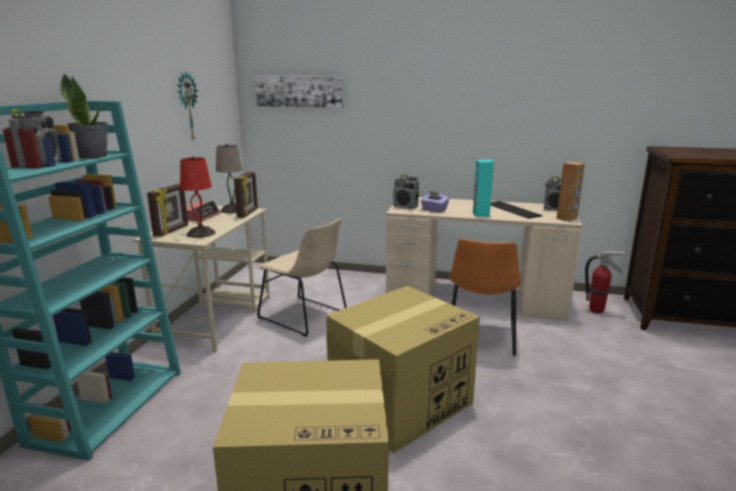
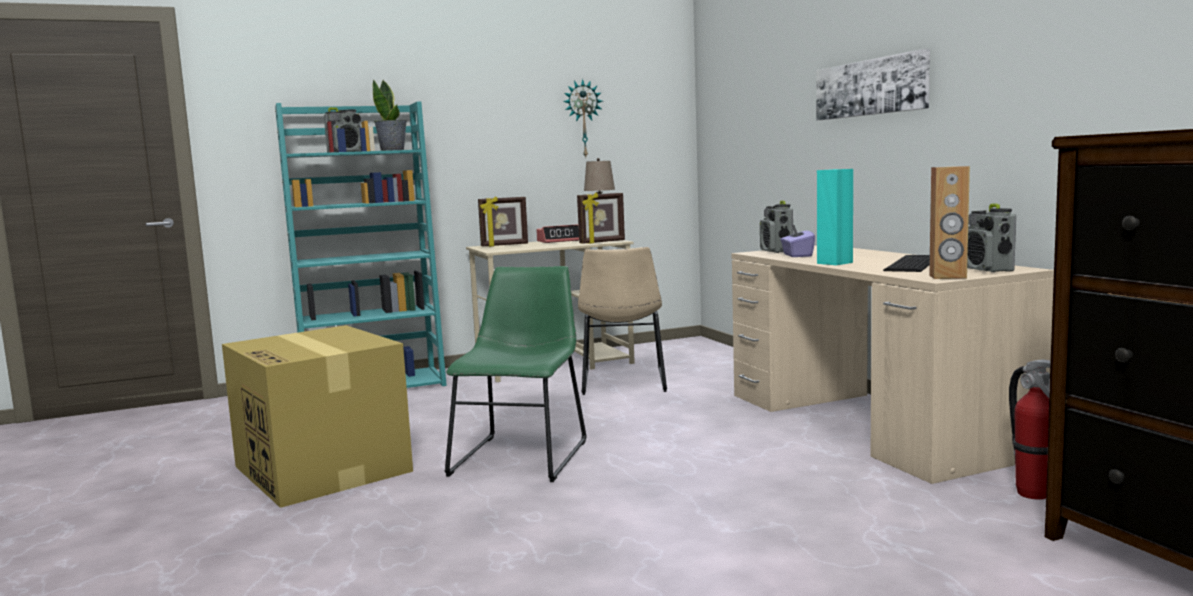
camera: 55 degrees right, 10 degrees down
red table lamp [180,156,216,238] -> none
picture [255,75,343,108] -> picture moved to [816,49,930,120]
cardboard box [326,286,480,453] -> green chair [444,266,587,482]
orange chair [450,238,521,356] -> none

